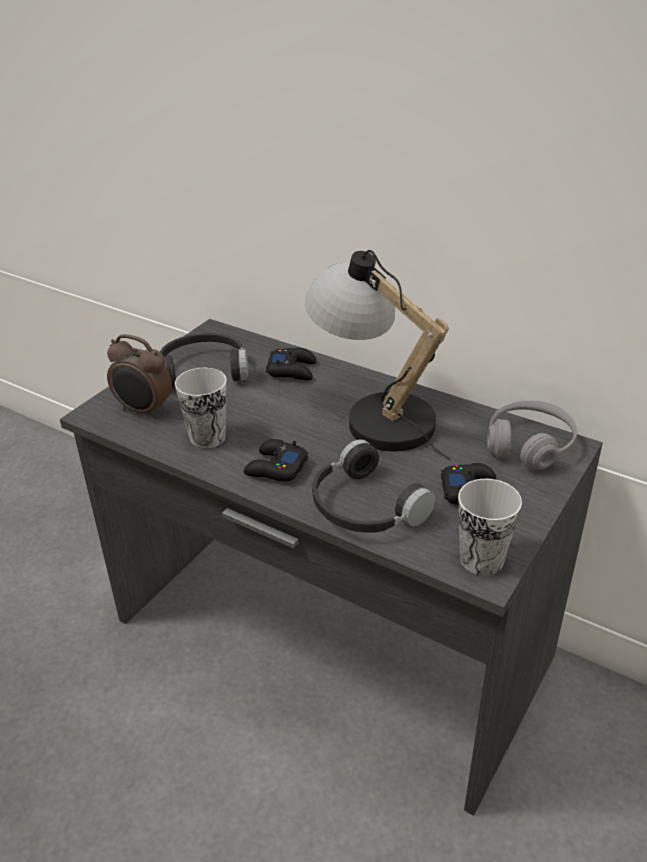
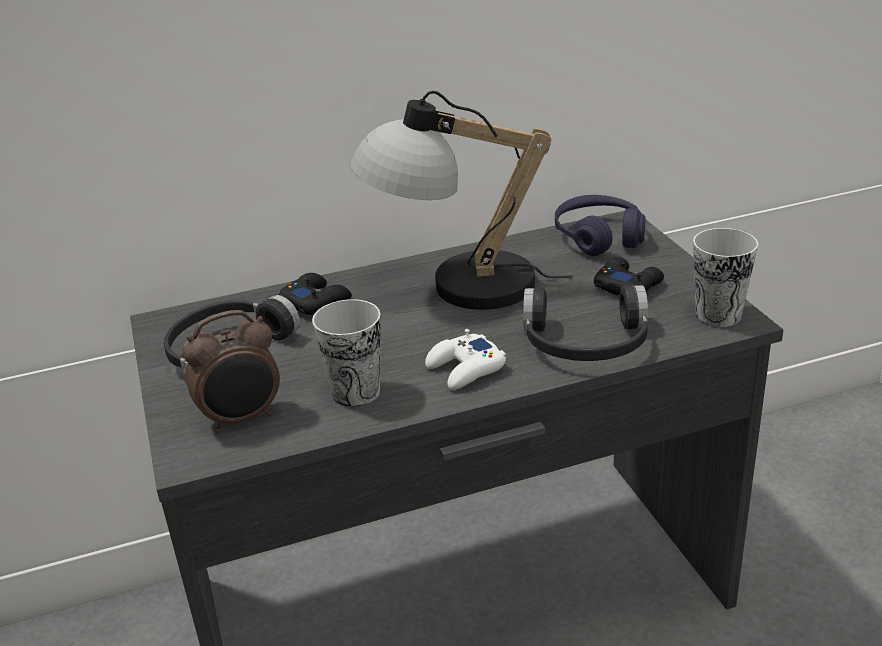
camera: 50 degrees left, 5 degrees down
black game controller [244,439,308,482] -> white game controller [425,329,506,390]
grey headphones [487,401,577,471] -> purple headphones [555,195,646,256]

